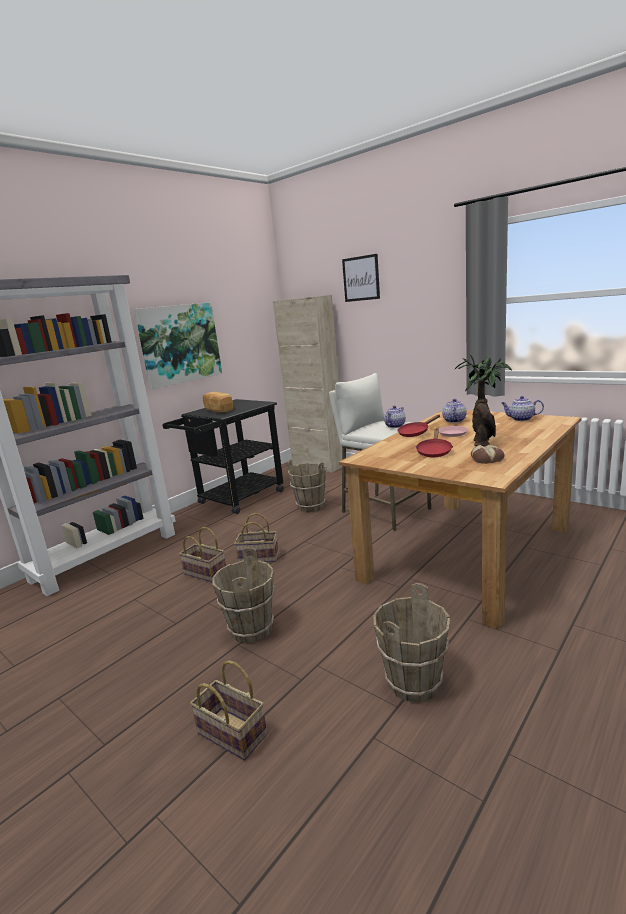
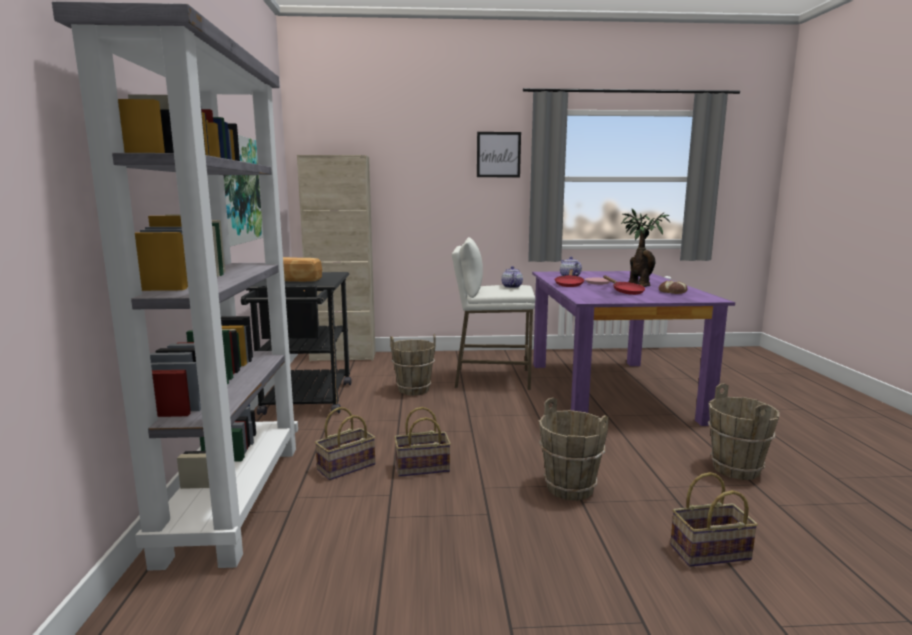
camera: 45 degrees left, 5 degrees down
basket [234,513,279,563] -> basket moved to [315,407,375,480]
brown dining table [339,410,582,630] -> purple dining table [532,271,735,426]
picture [342,254,380,302] -> picture moved to [477,132,521,177]
teapot [501,396,544,421] -> none

